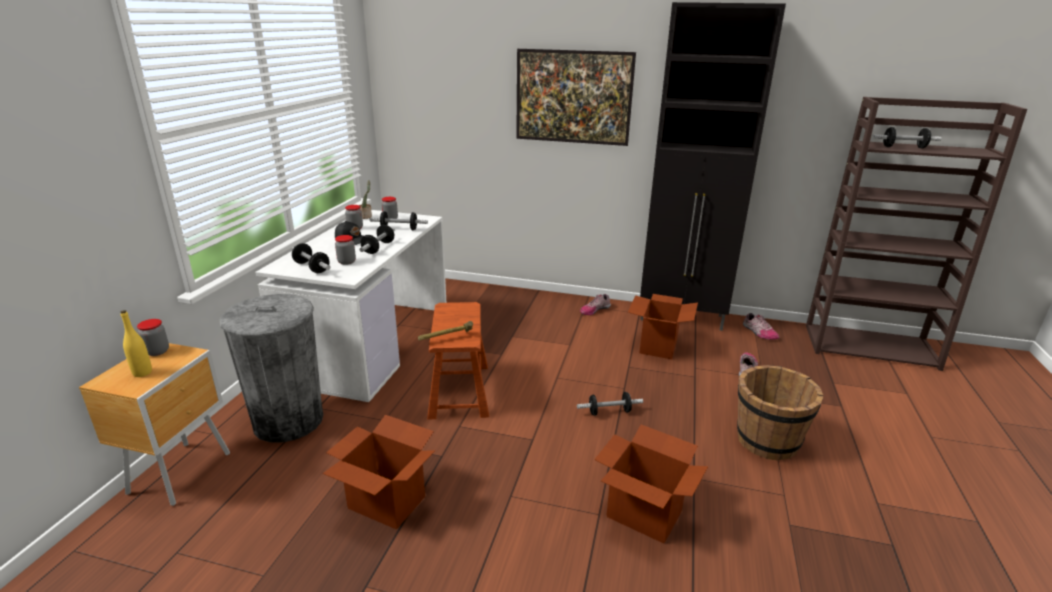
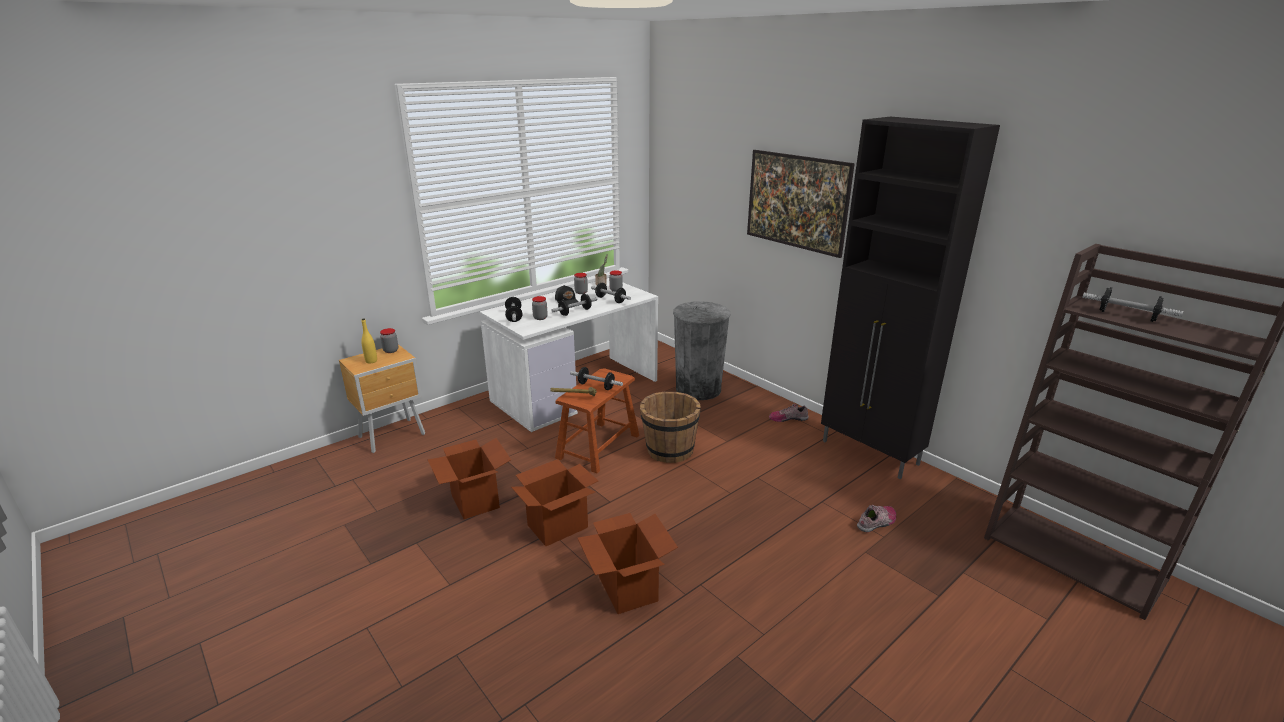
camera: 35 degrees right, 0 degrees up
grey trash can [219,294,323,443] -> grey trash can moved to [673,301,730,400]
dumbbell [577,392,643,416] -> dumbbell moved to [570,367,623,390]
cardboard box [628,294,698,359] -> cardboard box moved to [511,459,598,546]
brown bucket [737,365,824,461] -> brown bucket moved to [640,392,701,463]
shoe [743,313,779,340] -> none

